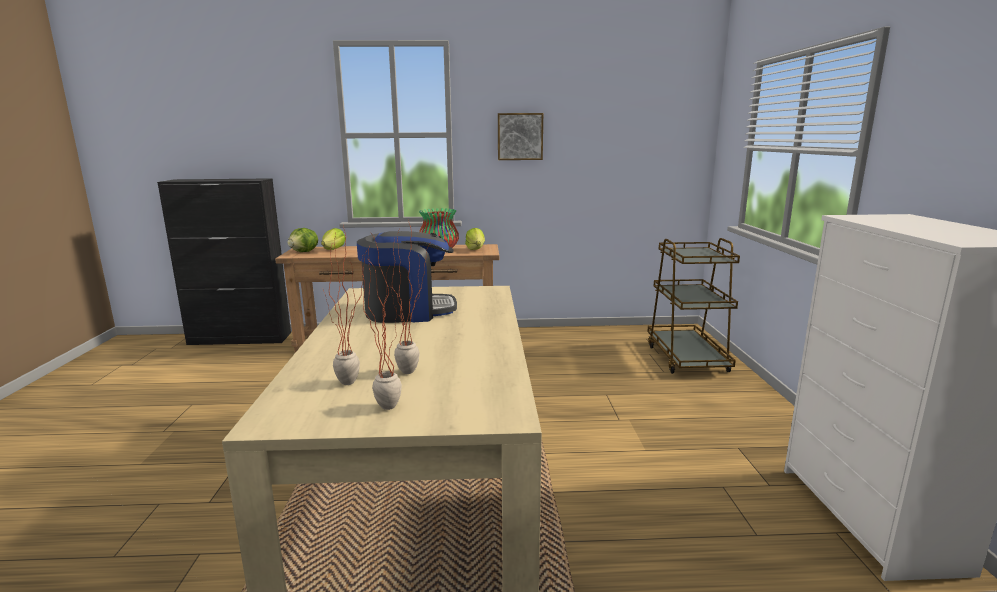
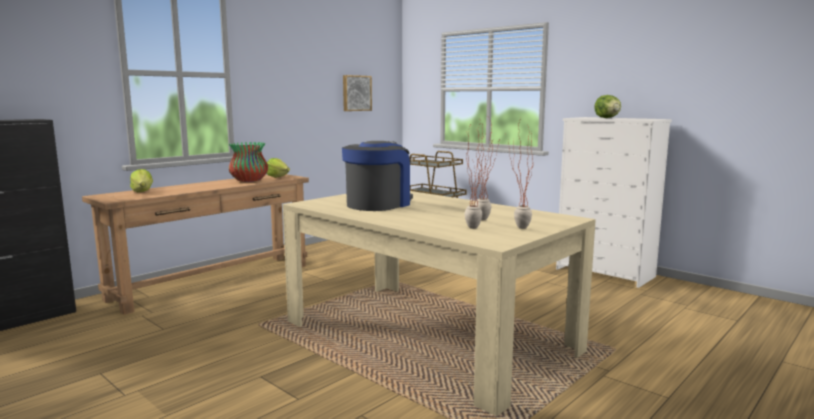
camera: 45 degrees left, 5 degrees down
lettuce [287,228,318,252] -> lettuce moved to [594,95,621,118]
picture [498,113,543,160] -> picture moved to [343,75,372,111]

